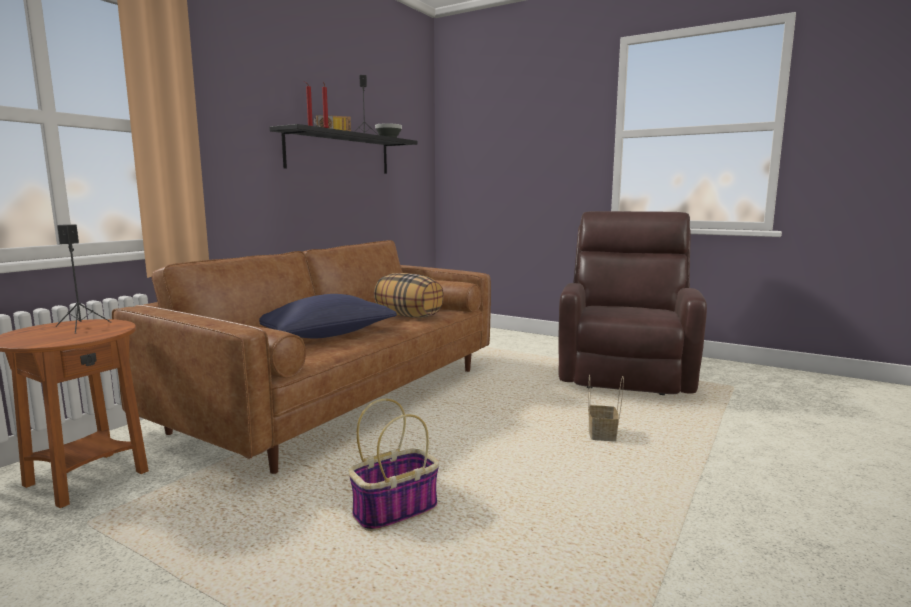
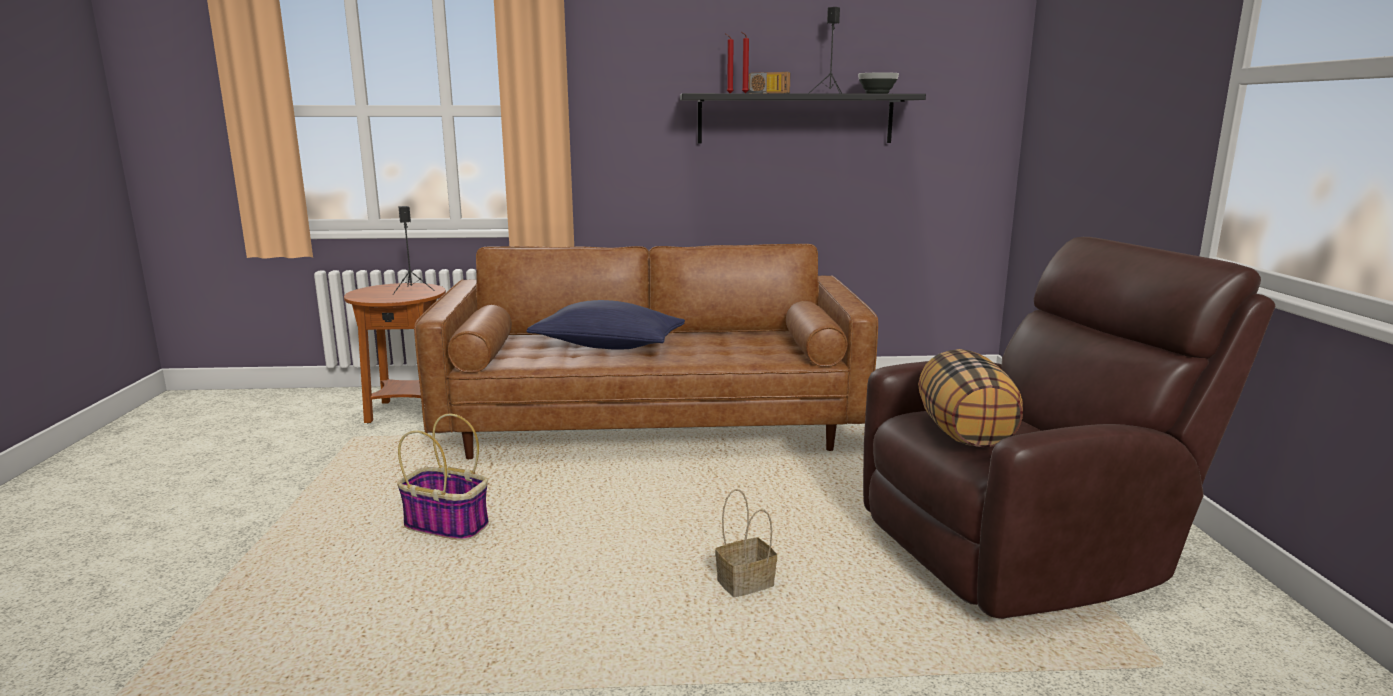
camera: 55 degrees right, 5 degrees up
pillow [374,273,444,318] -> pillow moved to [918,349,1023,447]

